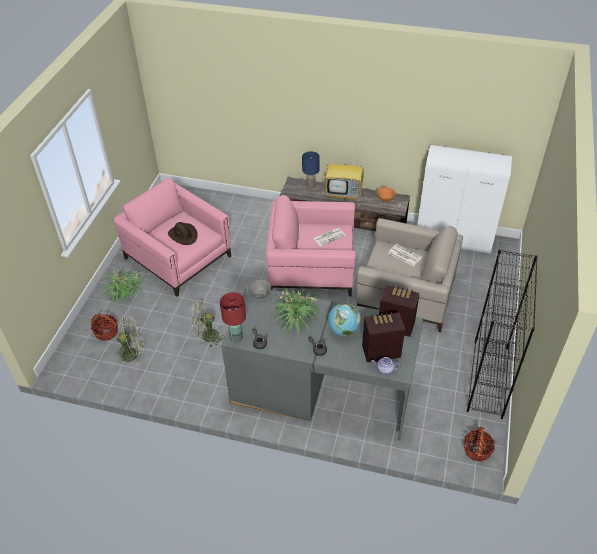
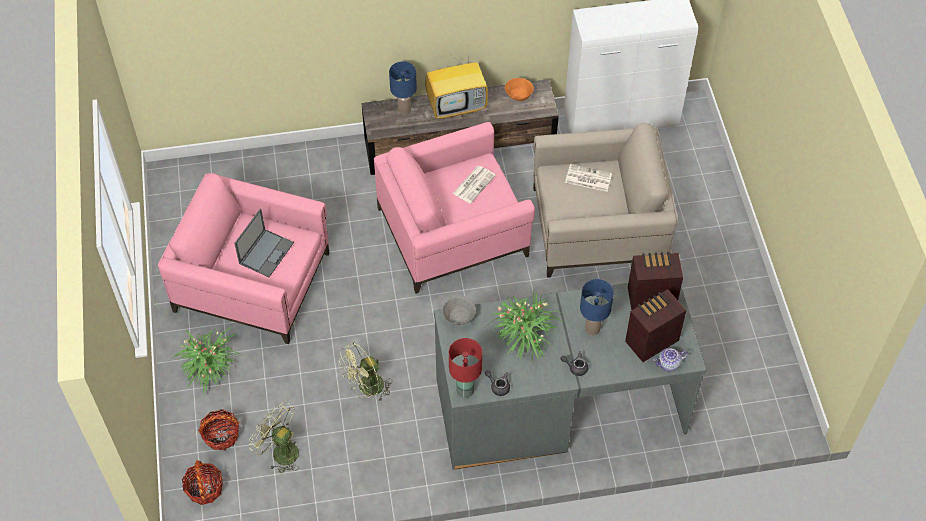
camera: 25 degrees left, 10 degrees up
green fan [116,316,144,365] -> green fan turned 105 degrees counterclockwise [249,402,299,473]
brown hat [168,222,197,245] -> laptop [234,209,294,277]
globe [328,303,361,336] -> blue table lamp [580,279,614,336]
basket [464,427,495,462] -> basket moved to [182,460,223,505]
black bookcase [467,249,538,419] -> none

